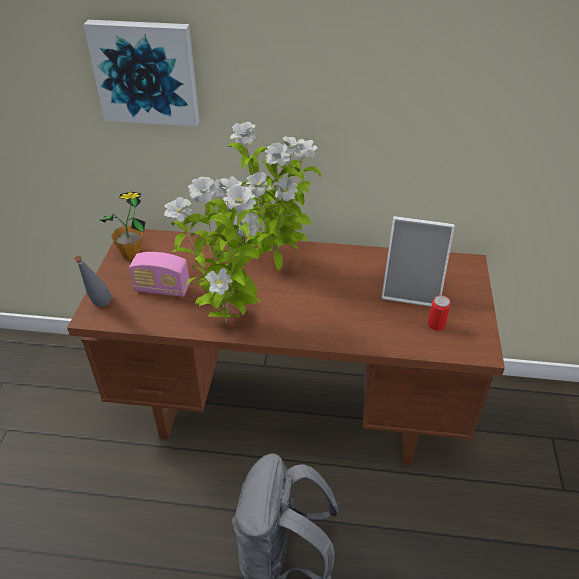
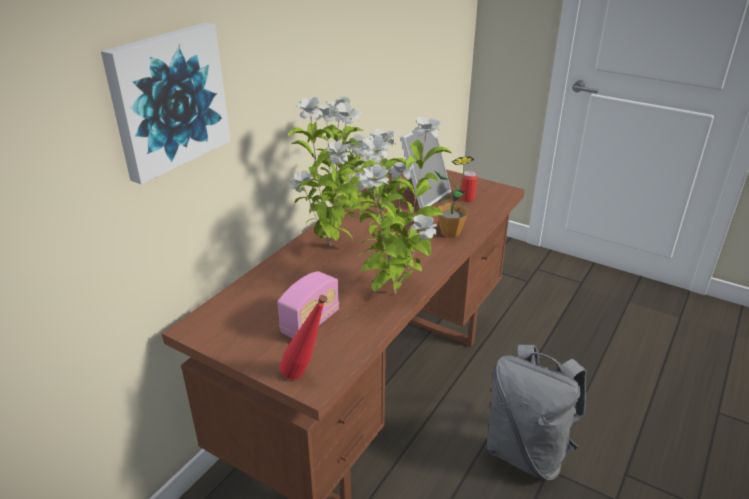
camera: 65 degrees left, 10 degrees down
grey bottle [75,256,112,307] -> red bottle [279,295,327,379]
potted plant [99,192,146,260] -> potted plant moved to [434,156,475,238]

